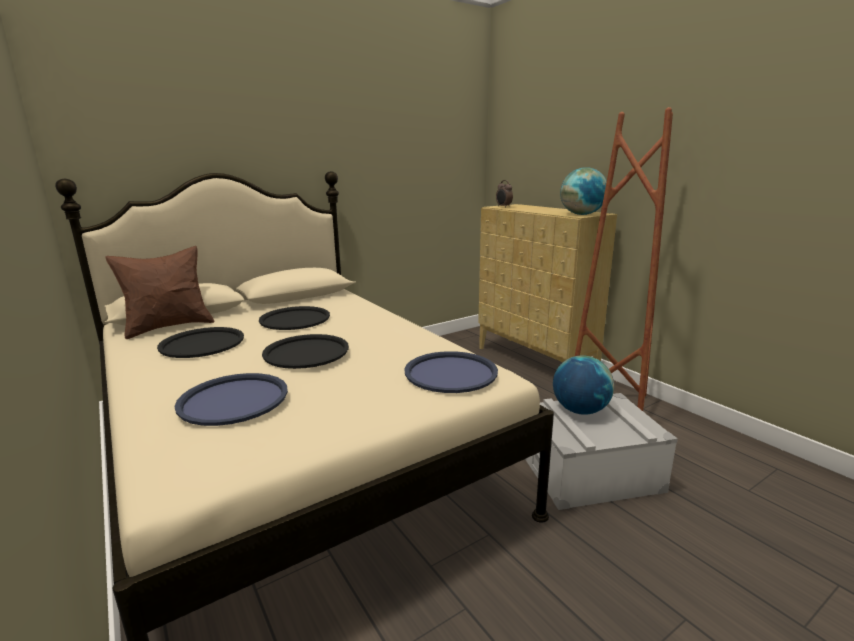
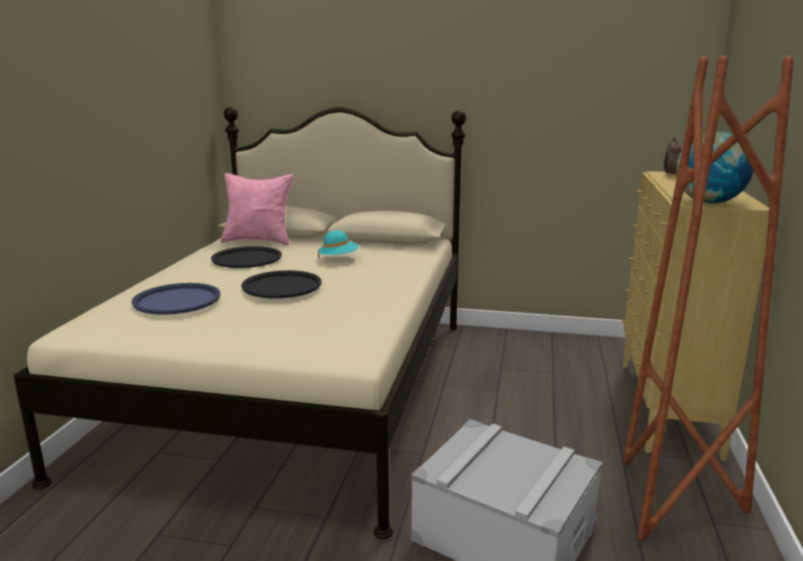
camera: 45 degrees right, 0 degrees up
brown pillow [105,246,215,339] -> pink pillow [221,173,293,245]
black tray [259,306,330,330] -> turquoise hat [318,230,359,258]
blue tray [405,351,498,393] -> none
globe [553,355,614,415] -> none

